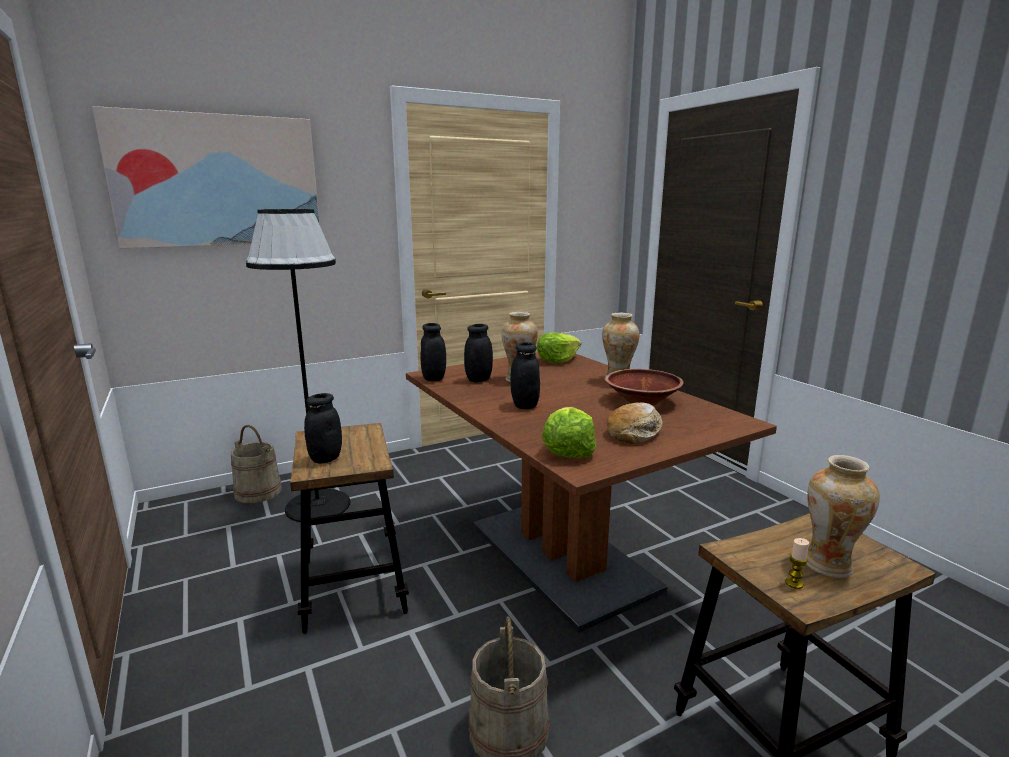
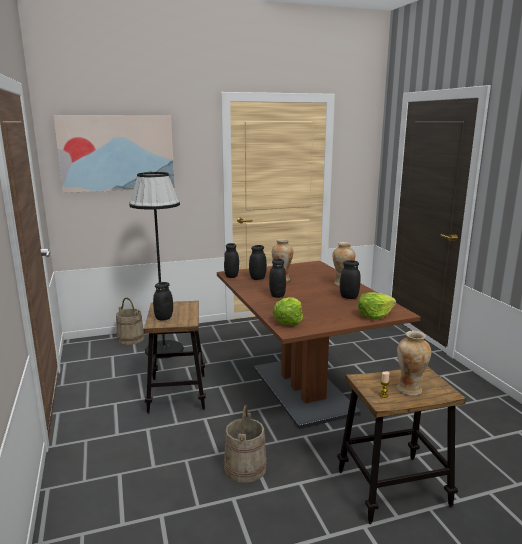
camera: 10 degrees right, 0 degrees up
lettuce [537,333,581,363] -> lettuce moved to [358,292,396,320]
brown bowl [605,369,684,406] -> black jar [340,260,361,299]
bread [607,402,663,444] -> none

